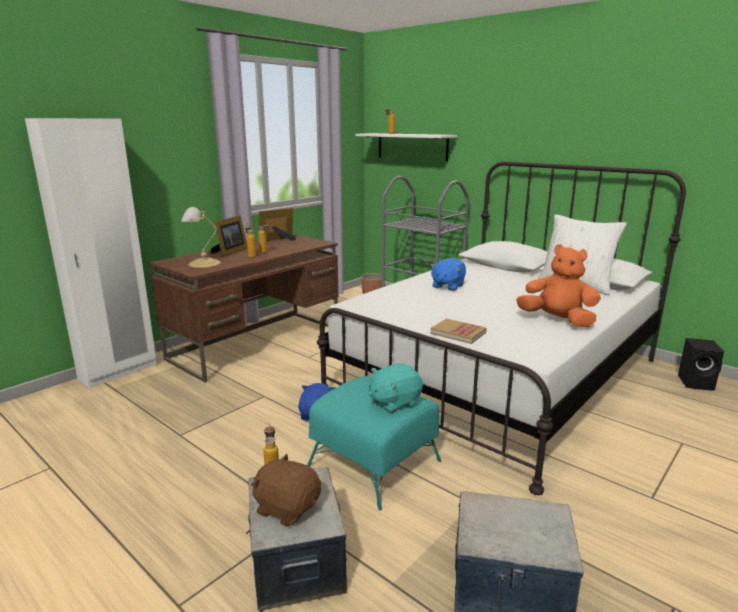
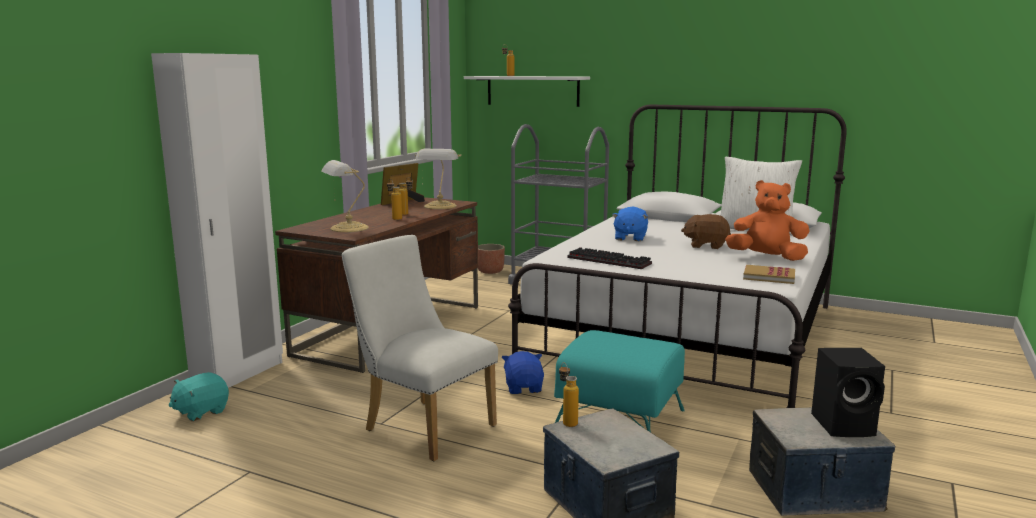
camera: 15 degrees left, 5 degrees down
picture frame [211,215,247,257] -> none
brown plush toy [251,454,321,527] -> brown plush toy moved to [681,214,731,249]
turquoise plush toy [369,364,423,413] -> turquoise plush toy moved to [168,372,229,421]
book [430,318,487,344] -> book moved to [743,265,795,284]
black speaker [678,338,724,390] -> black speaker moved to [811,348,885,437]
none -> white chair [341,235,498,461]
none -> table lamp [415,149,462,209]
none -> keyboard [567,247,652,269]

